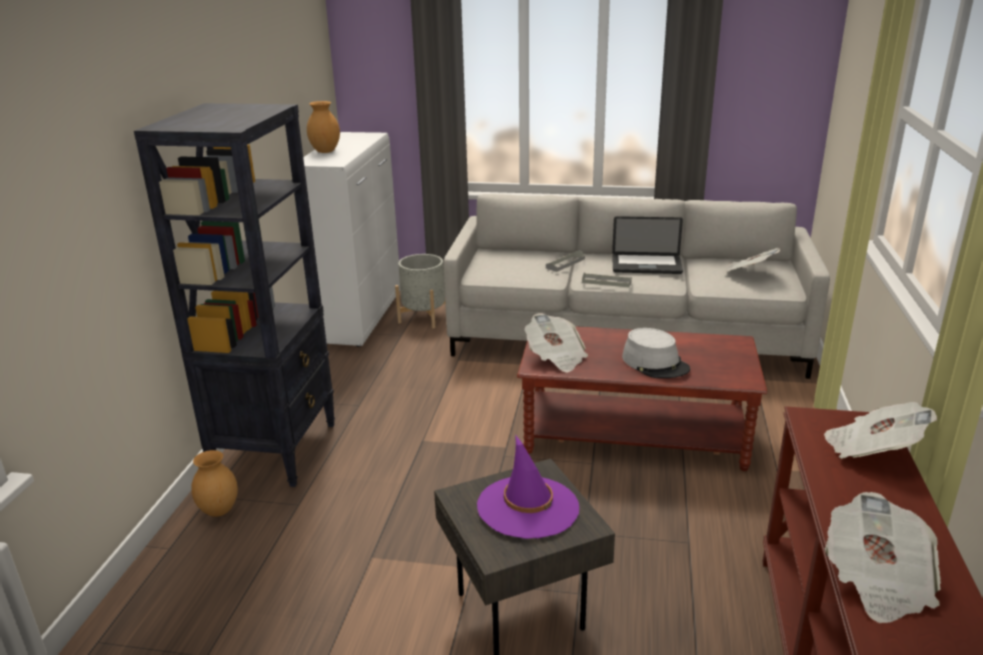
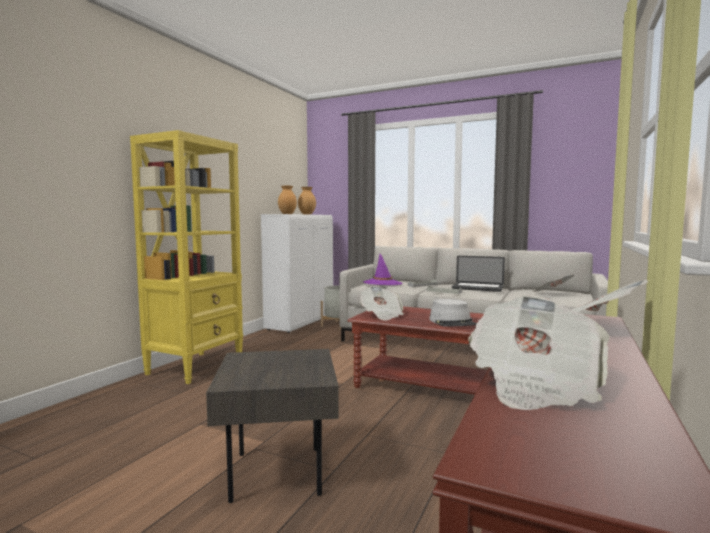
camera: 15 degrees right, 20 degrees down
black bookcase [134,103,335,487] -> yellow bookcase [130,130,243,384]
brown vase [191,450,238,517] -> brown vase moved to [298,187,316,215]
purple hat [477,435,579,539] -> purple hat moved to [363,254,403,285]

